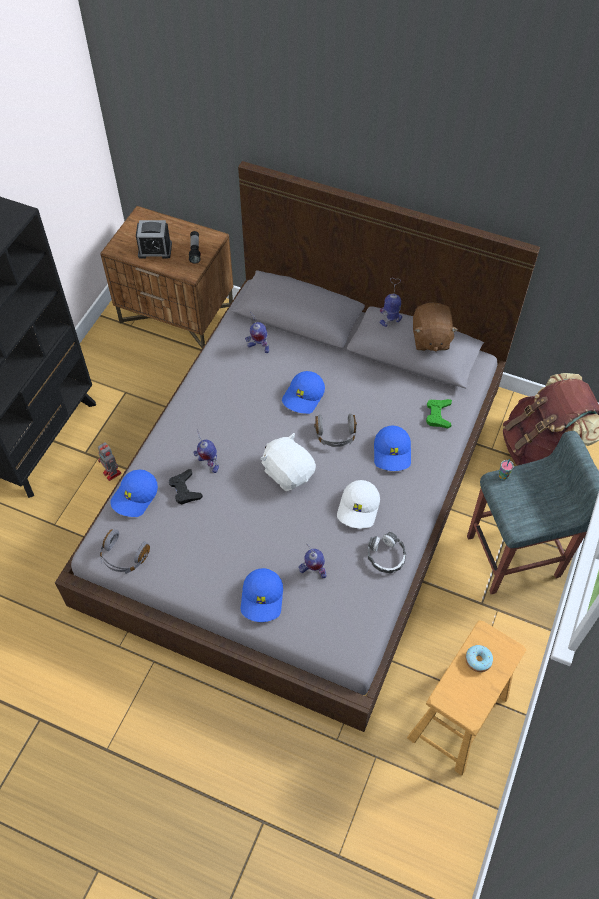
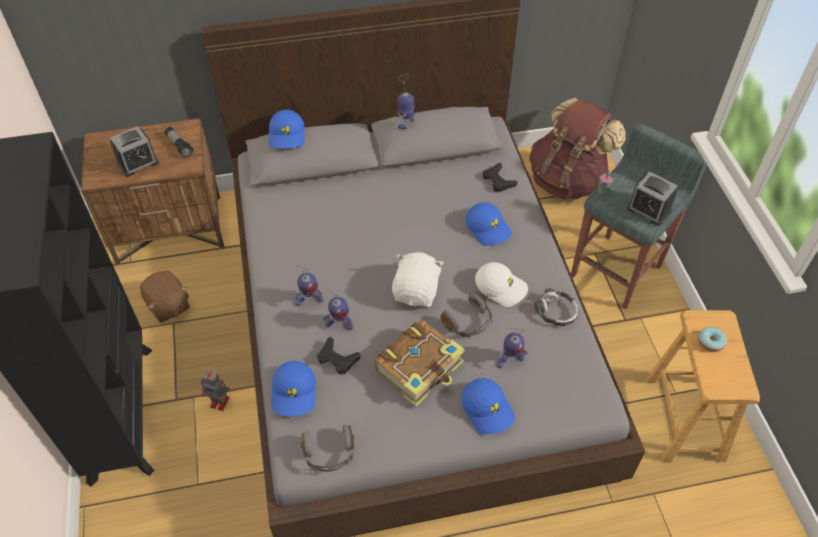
camera: 35 degrees left, 5 degrees down
toy robot [245,312,269,353] -> toy robot moved to [295,265,323,306]
white plush toy [260,433,316,491] -> white plush toy turned 90 degrees clockwise [392,252,444,307]
blue cap [282,371,325,414] -> blue cap moved to [269,110,305,149]
grey headphones [314,413,357,447] -> grey headphones moved to [441,293,492,338]
white cap [337,480,380,528] -> white cap turned 45 degrees counterclockwise [475,262,528,307]
brown plush toy [413,303,458,352] -> brown plush toy moved to [140,270,190,323]
green game controller [426,399,452,428] -> black game controller [483,163,518,192]
none -> book [375,319,465,407]
none -> alarm clock [627,172,678,226]

